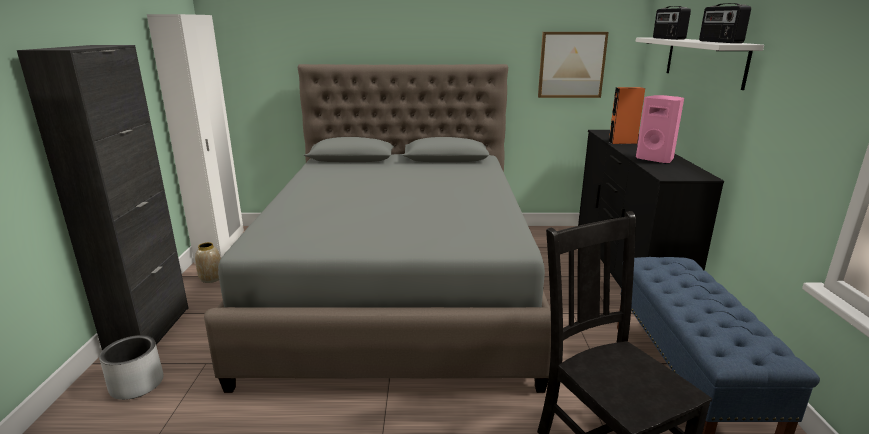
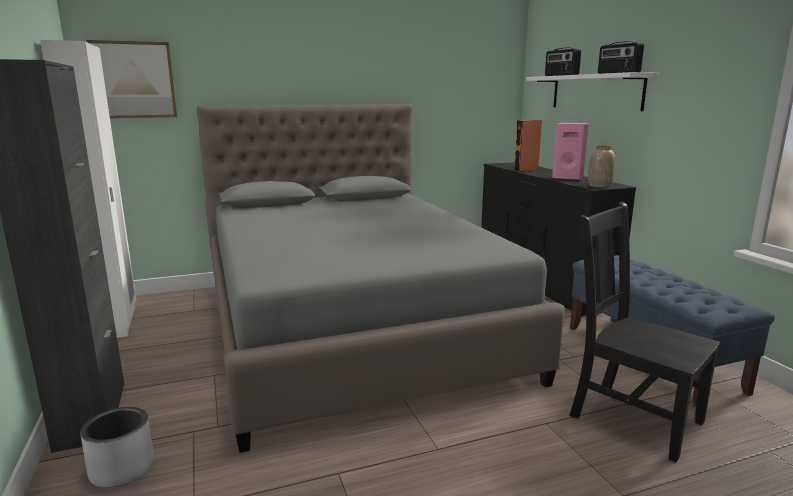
camera: 20 degrees left, 5 degrees down
vase [195,242,221,283] -> vase moved to [587,146,616,188]
picture [538,32,609,98] -> picture moved to [86,40,177,118]

